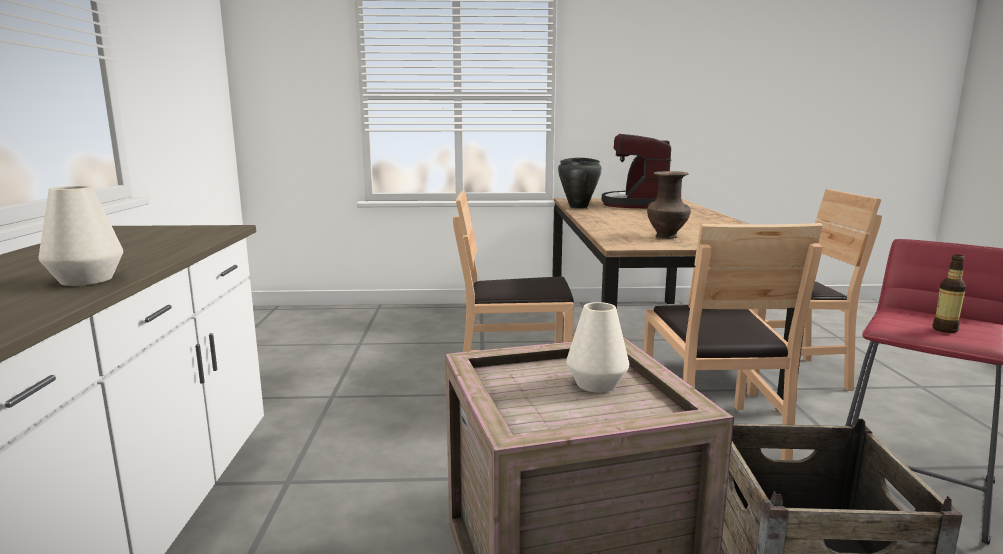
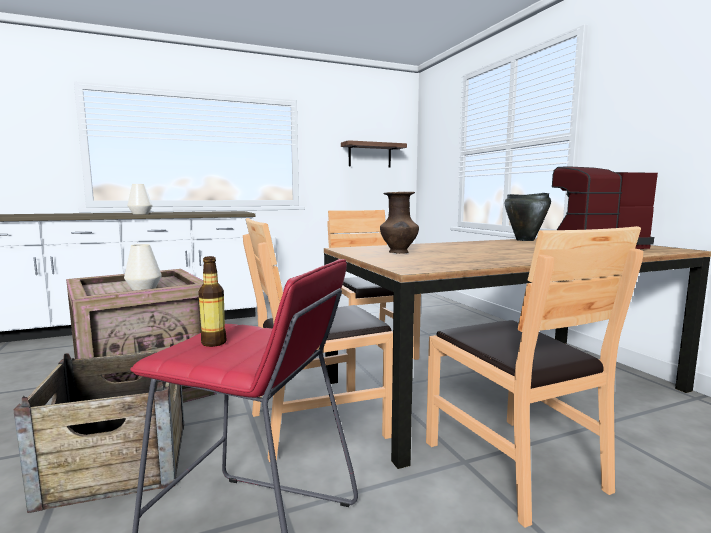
camera: 70 degrees right, 5 degrees down
none -> shelf [341,140,407,167]

